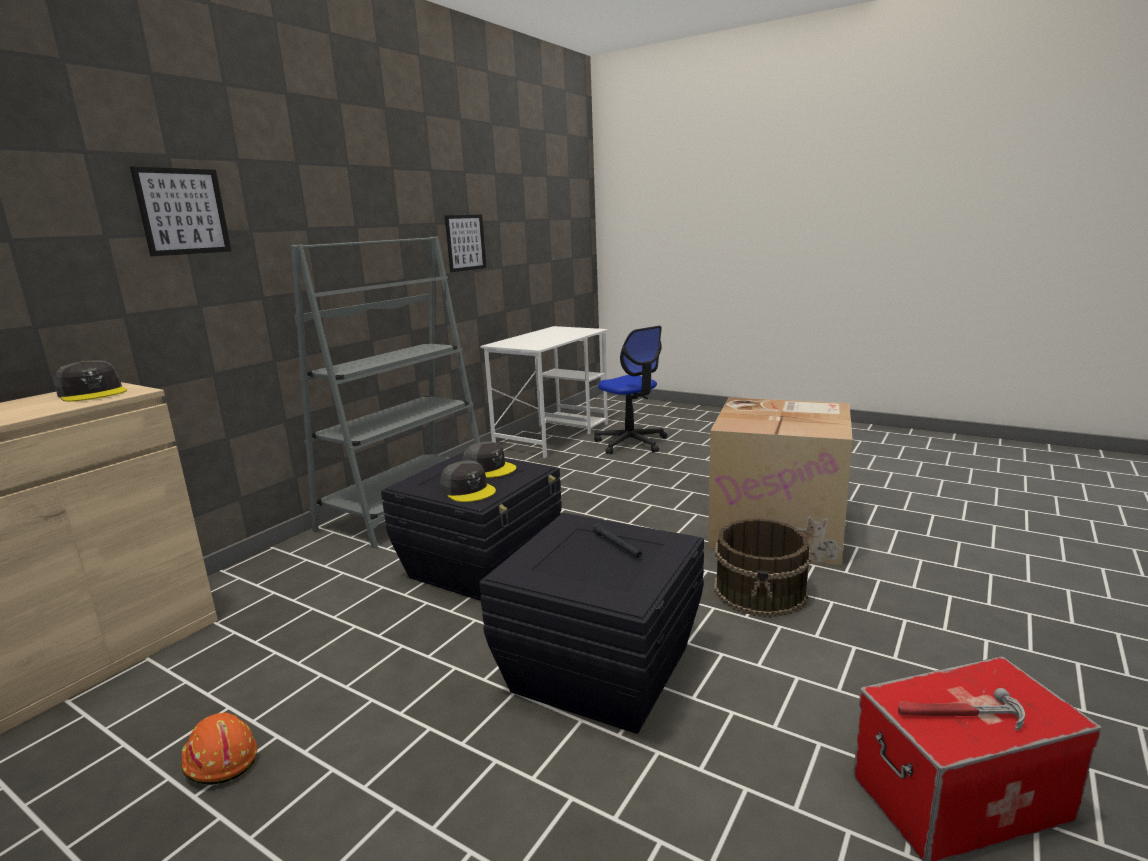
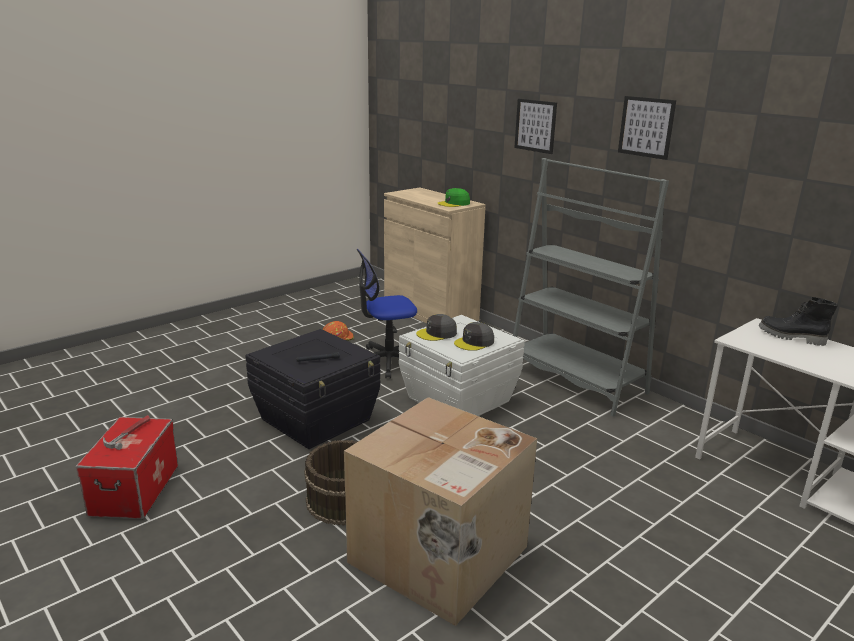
camera: 105 degrees right, 5 degrees up
grey cap [55,360,127,402] -> green cap [438,188,470,207]
black storage box [381,451,562,601] -> white storage box [399,315,525,416]
picture [445,215,486,272] -> picture moved to [618,96,676,160]
office chair [594,326,667,454] -> office chair moved to [357,249,417,379]
none -> black boot [759,297,838,346]

